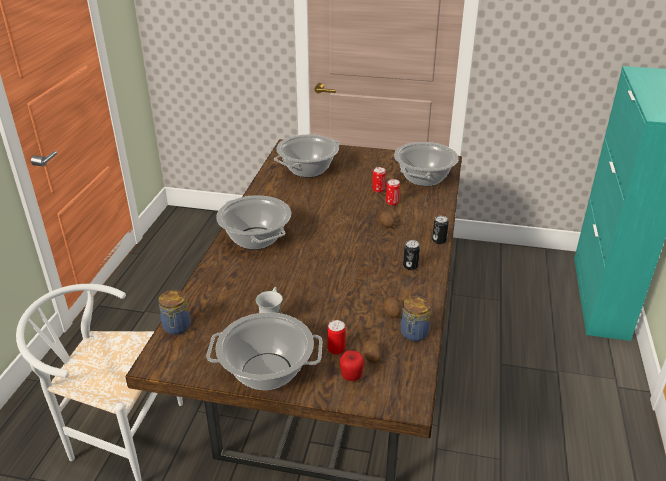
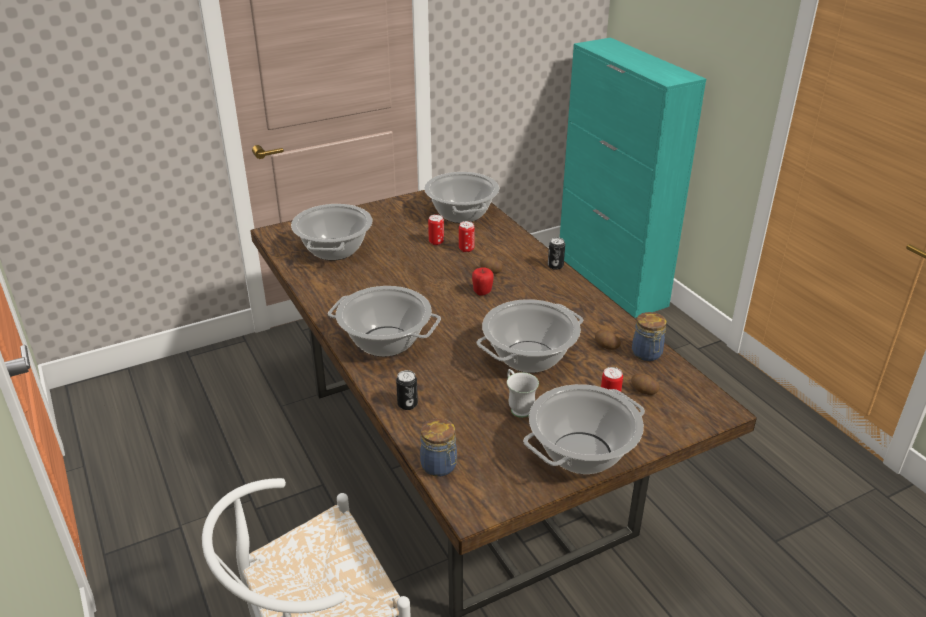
camera: 40 degrees left, 0 degrees up
apple [340,350,364,381] -> apple moved to [472,267,494,296]
can [403,240,420,270] -> can moved to [396,370,418,410]
none -> cooking pot [477,299,583,373]

